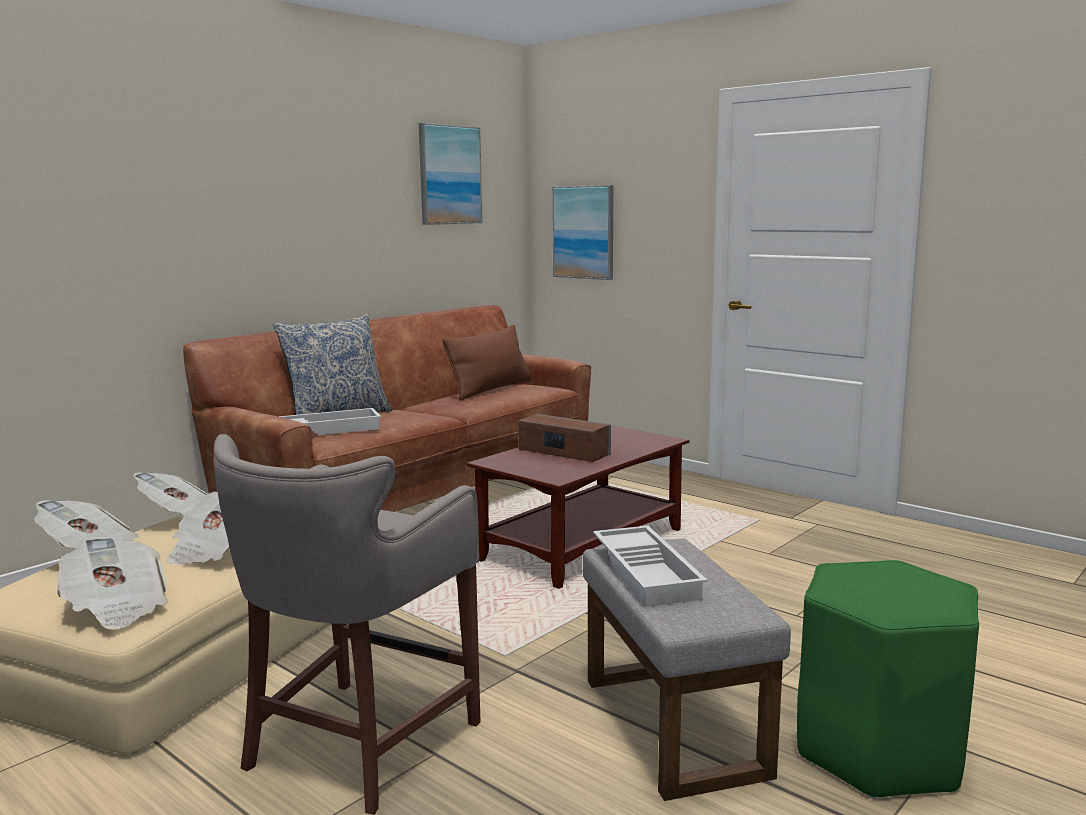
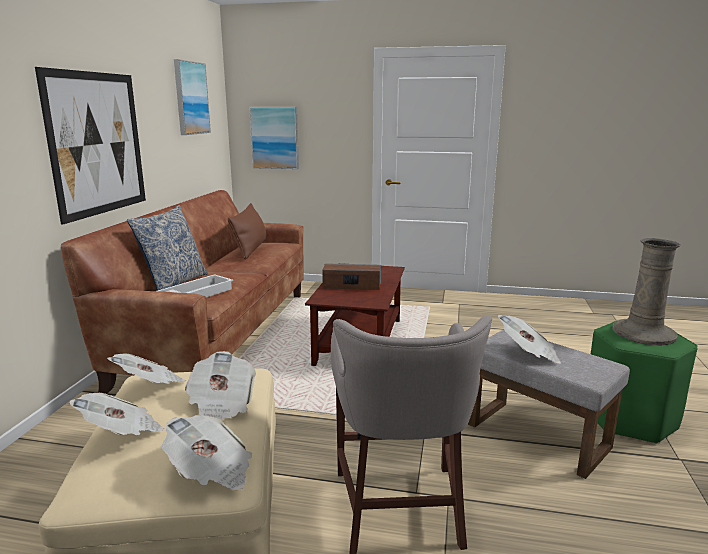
camera: 30 degrees left, 5 degrees up
white tray [593,526,707,607] -> newspaper [498,315,561,364]
none -> picture [35,67,146,225]
none -> beige vase [612,238,681,346]

